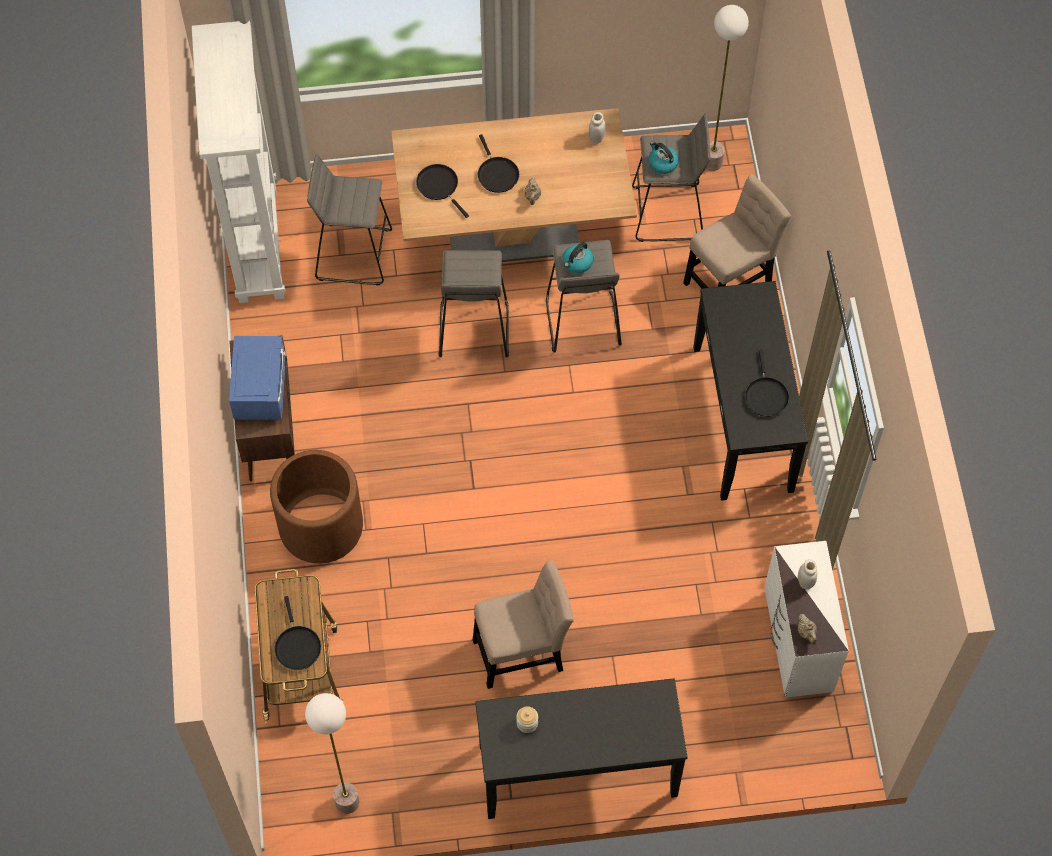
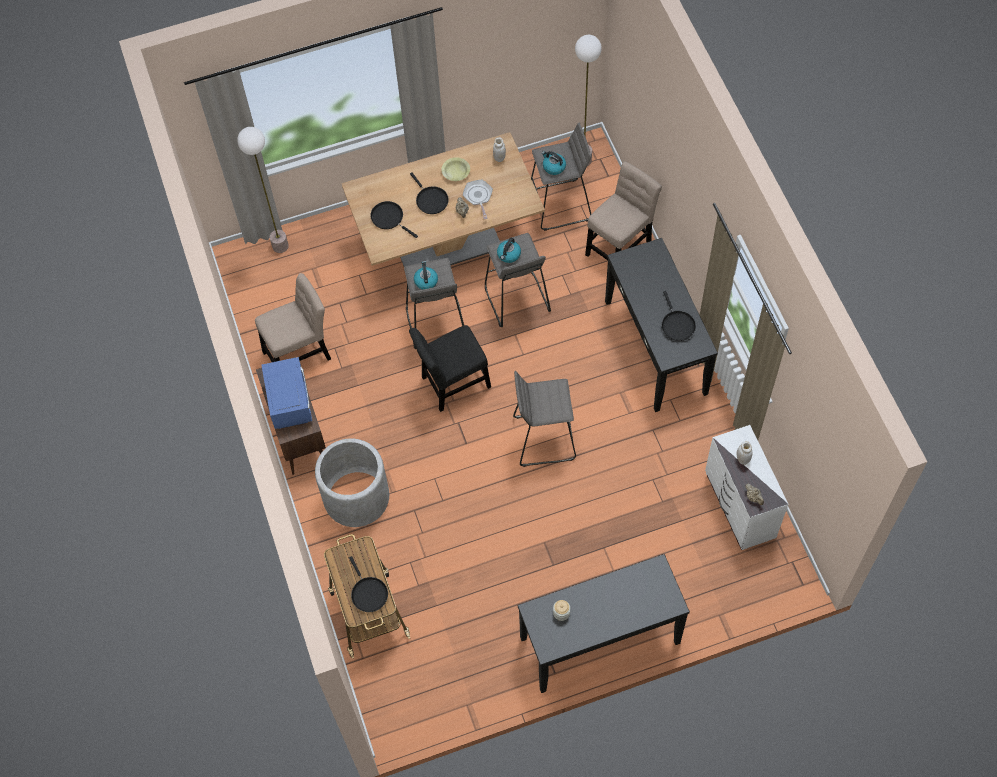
camera: 10 degrees left, 0 degrees up
white bookcase [191,20,285,303] -> none
brown planter [270,450,363,564] -> grey planter [315,438,389,527]
floor lamp [305,693,359,814] -> floor lamp moved to [237,127,289,253]
grey stool [307,154,392,285] -> grey stool moved to [513,371,576,467]
beige chair [473,561,574,689] -> beige chair moved to [255,273,331,362]
none -> black chair [409,325,491,412]
none -> kettle [414,261,438,290]
none -> yellow bowl [441,157,470,181]
none -> frying pan [463,180,493,219]

